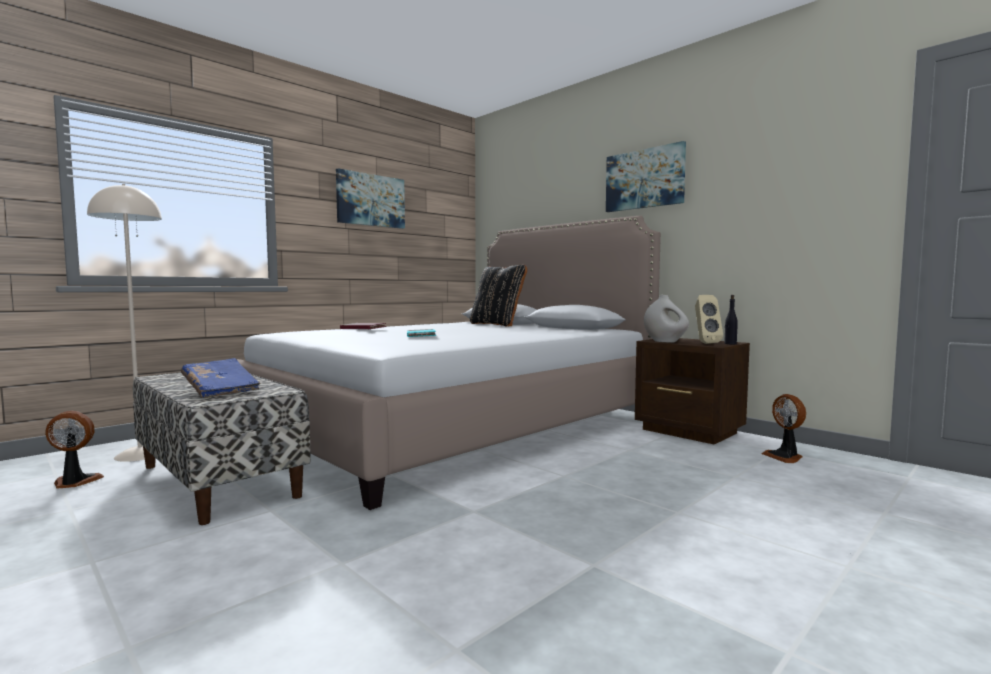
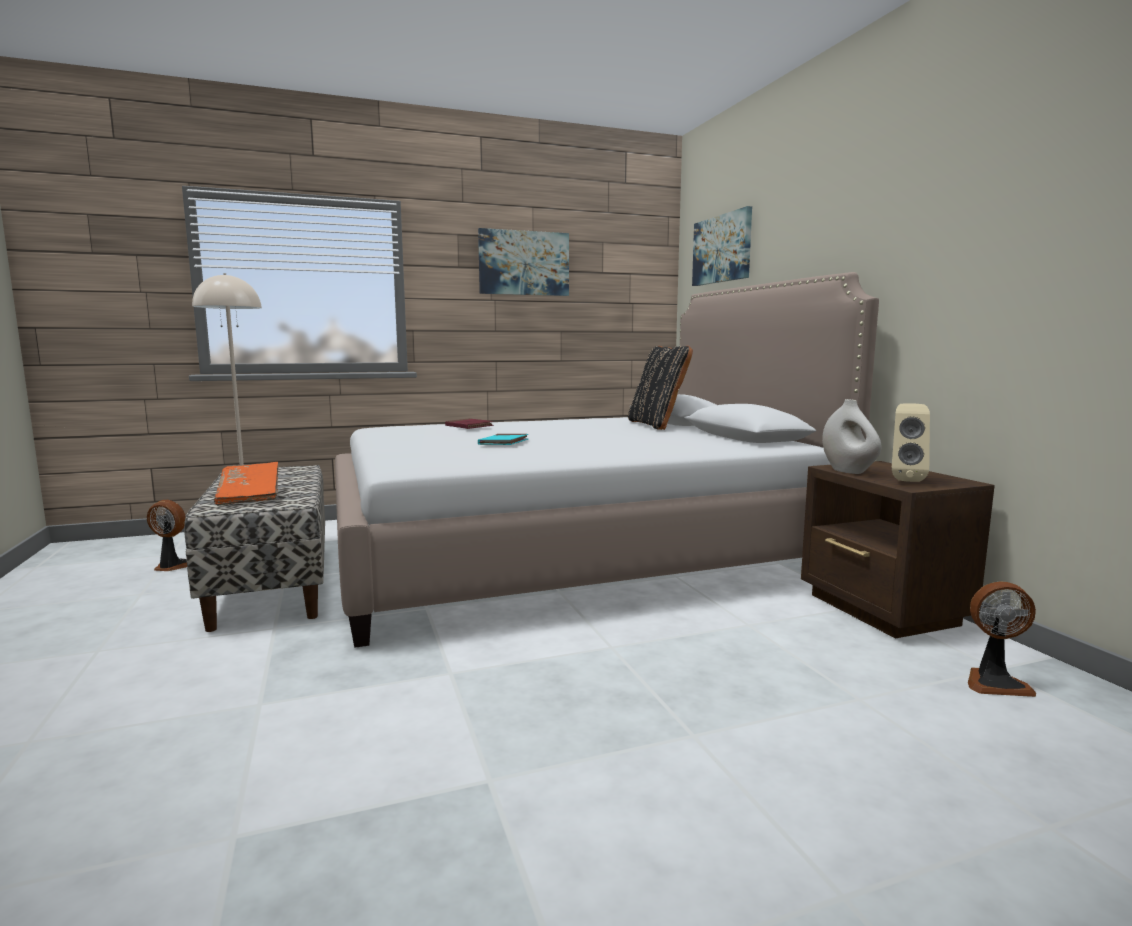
camera: 25 degrees right, 5 degrees up
blue book [181,358,260,399] -> orange book [214,462,279,506]
picture [606,141,686,212] -> picture moved to [692,206,752,286]
black bottle [724,295,738,344] -> none
fan [762,394,806,463] -> fan turned 90 degrees counterclockwise [968,581,1036,697]

